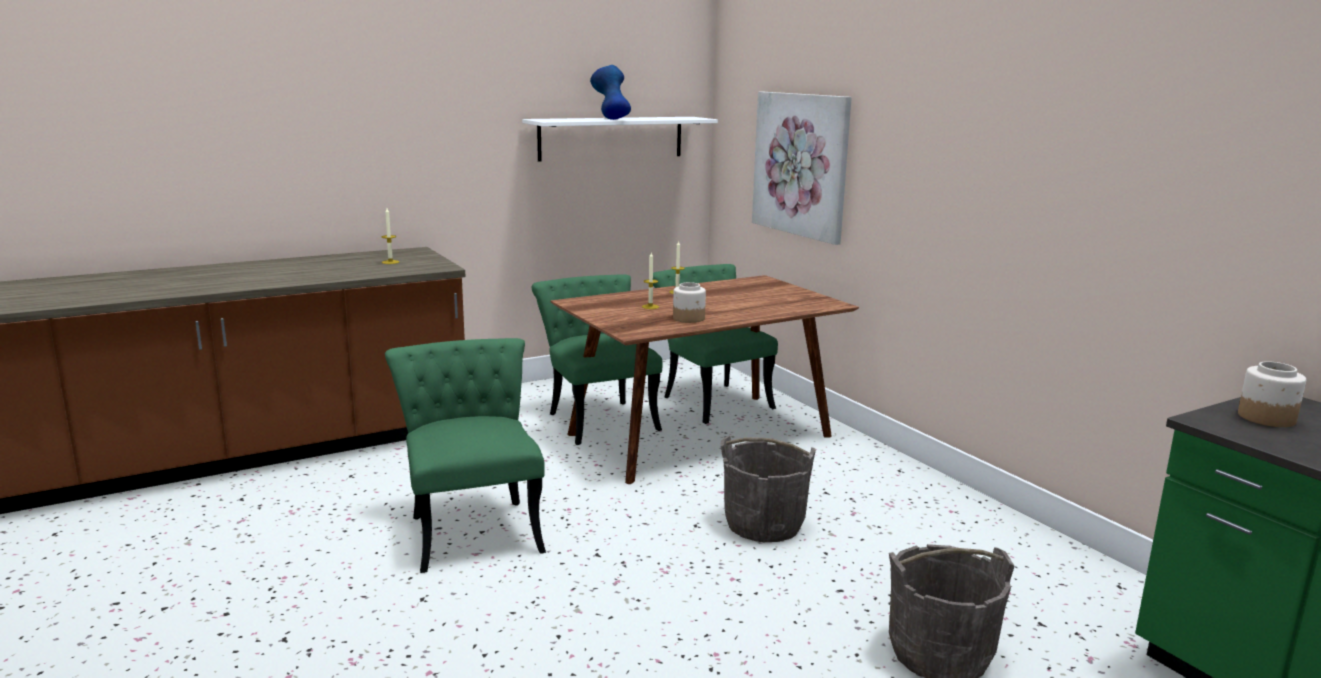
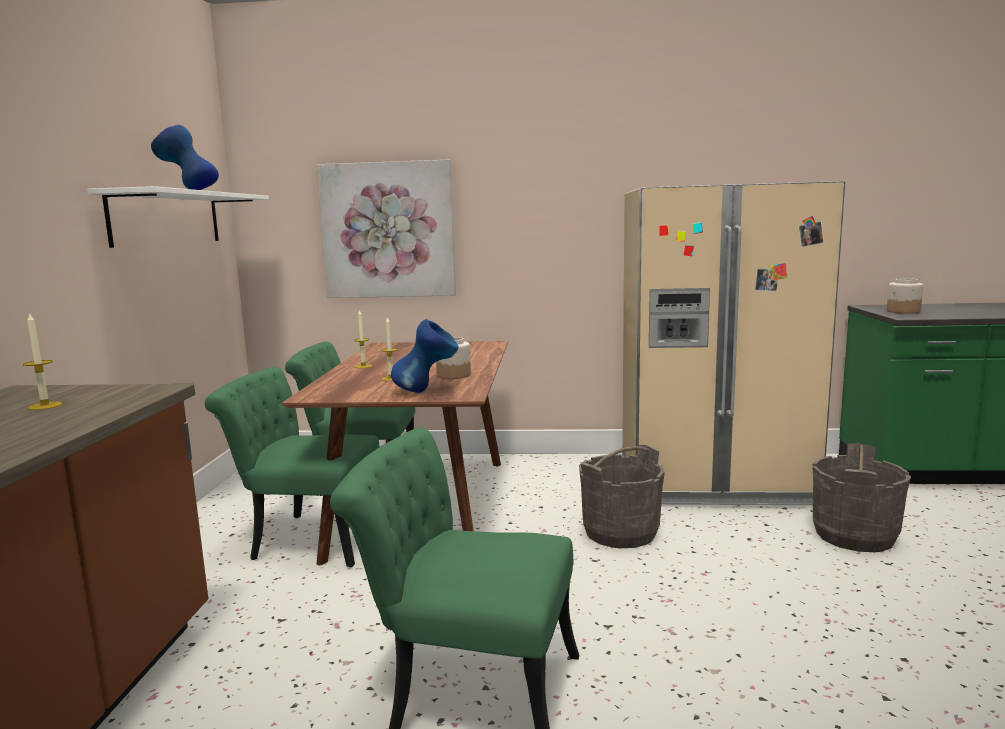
camera: 55 degrees left, 5 degrees down
none -> blue vase [391,319,458,393]
none -> beige fridge [622,181,845,505]

